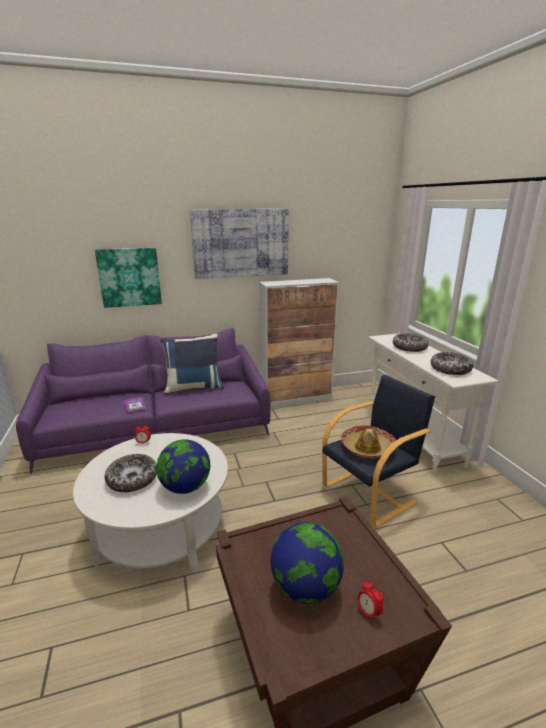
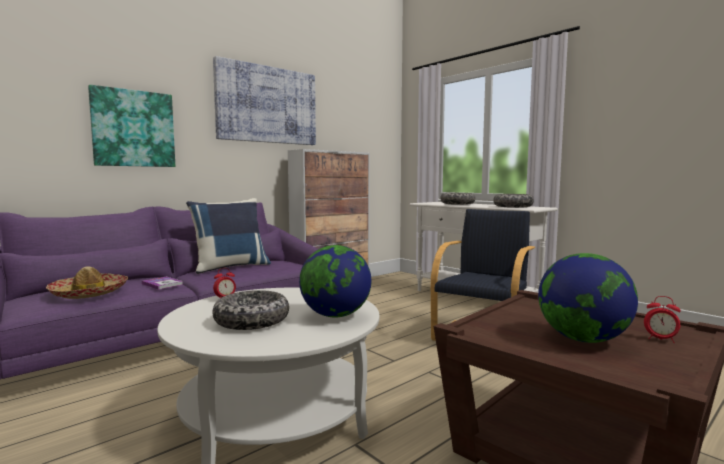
camera: 25 degrees left, 15 degrees down
hat [341,425,396,458] -> hat moved to [46,266,128,299]

